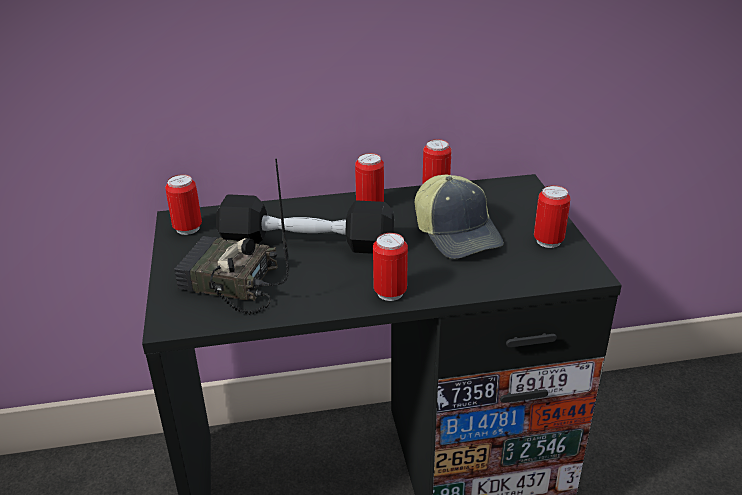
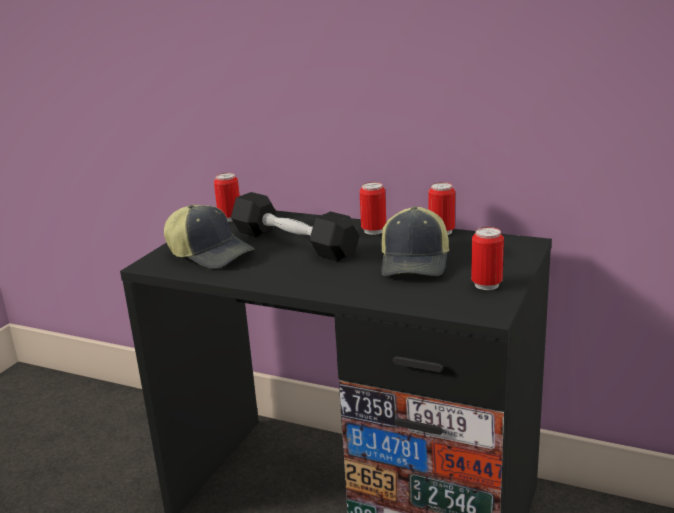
camera: 35 degrees right, 10 degrees down
radio [174,159,289,315] -> cap [164,205,254,269]
can [373,233,408,301] -> none

